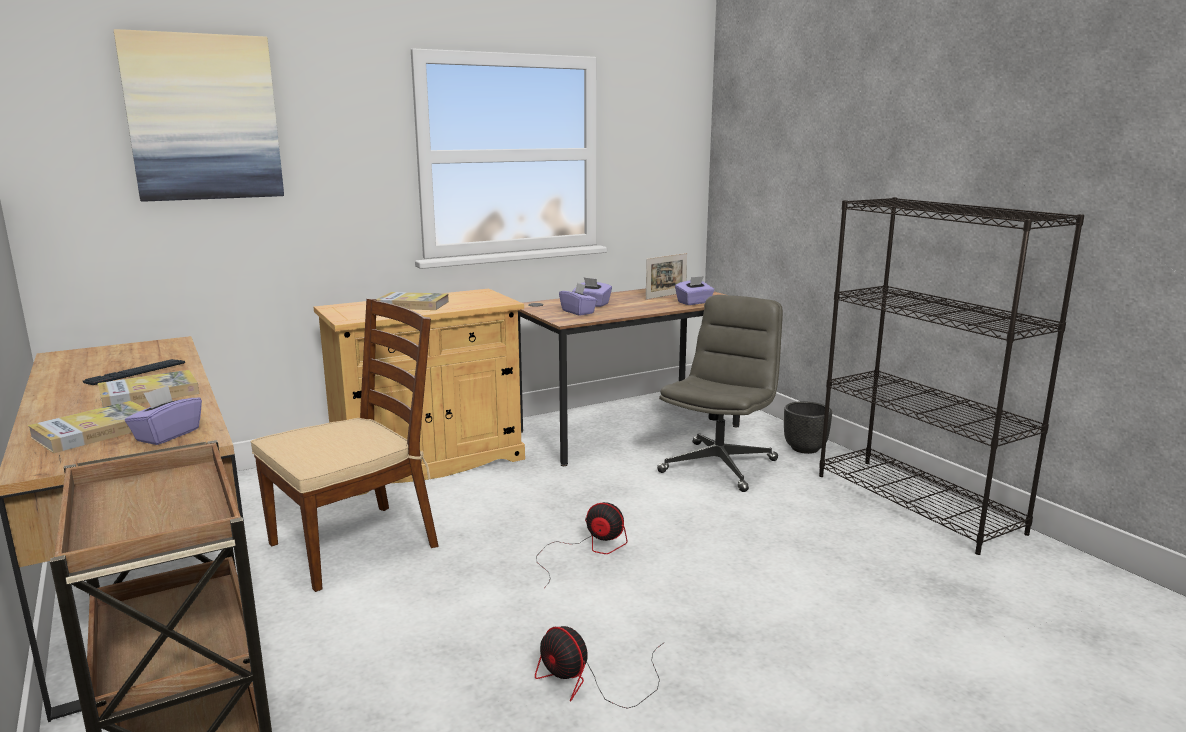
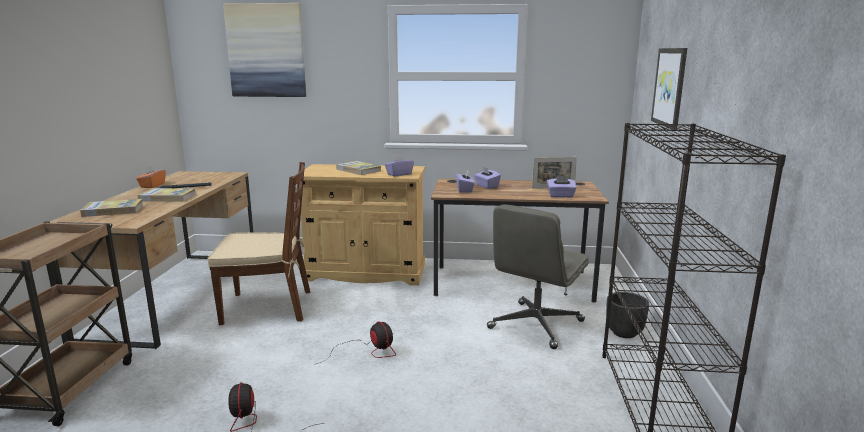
camera: 35 degrees right, 0 degrees up
purple tissue box [125,385,202,445] -> purple tissue box moved to [385,154,414,176]
grey office chair [657,295,783,492] -> grey office chair turned 150 degrees clockwise [487,204,589,349]
none -> orange tissue box [136,165,166,188]
none -> picture [651,48,687,129]

